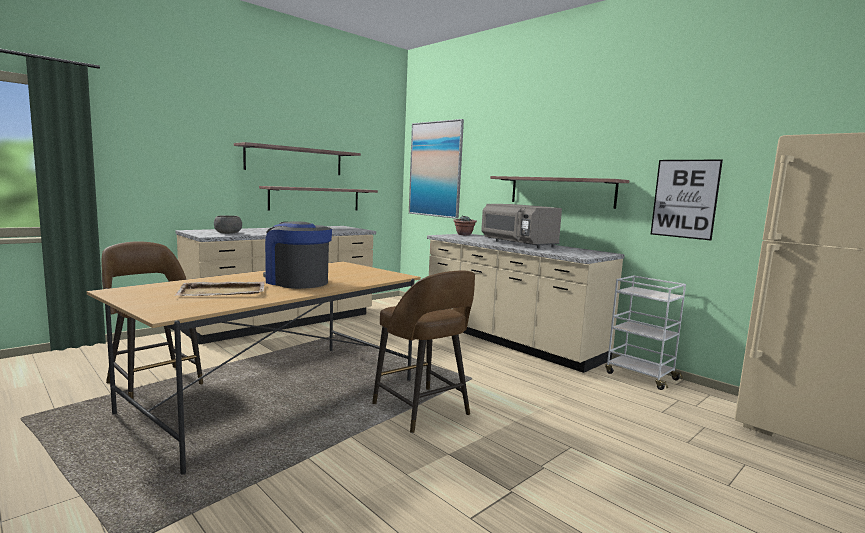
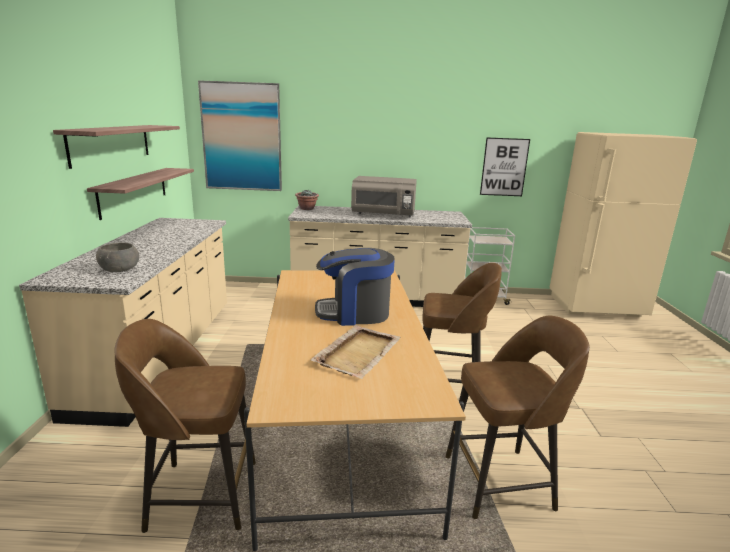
camera: 45 degrees left, 10 degrees up
shelf [490,176,630,209] -> none
none -> brown stool [446,316,590,519]

